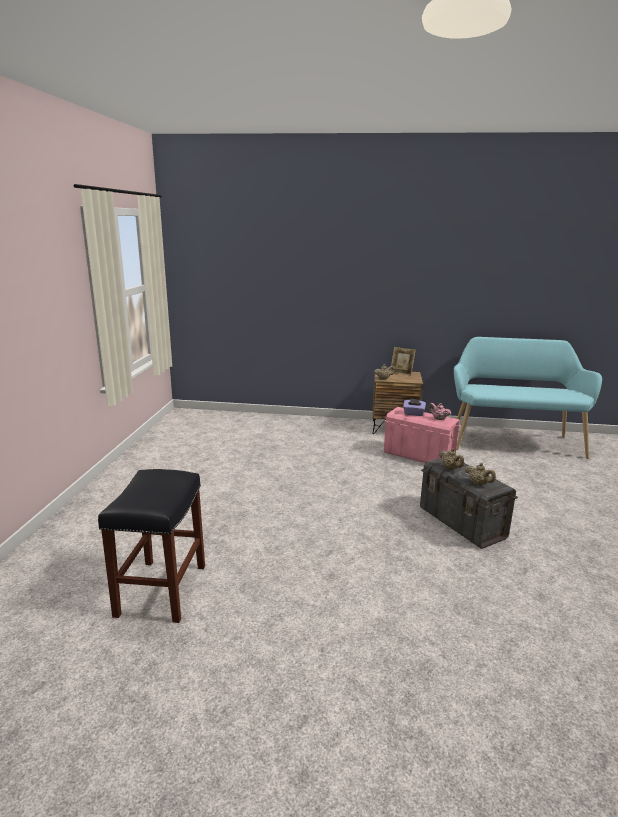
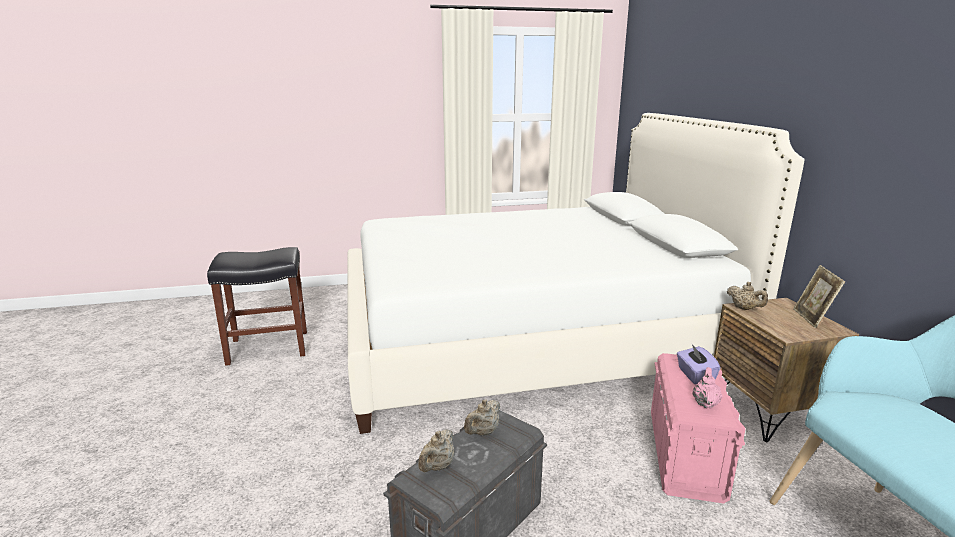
camera: 70 degrees right, 0 degrees up
none -> white bed [347,113,805,434]

